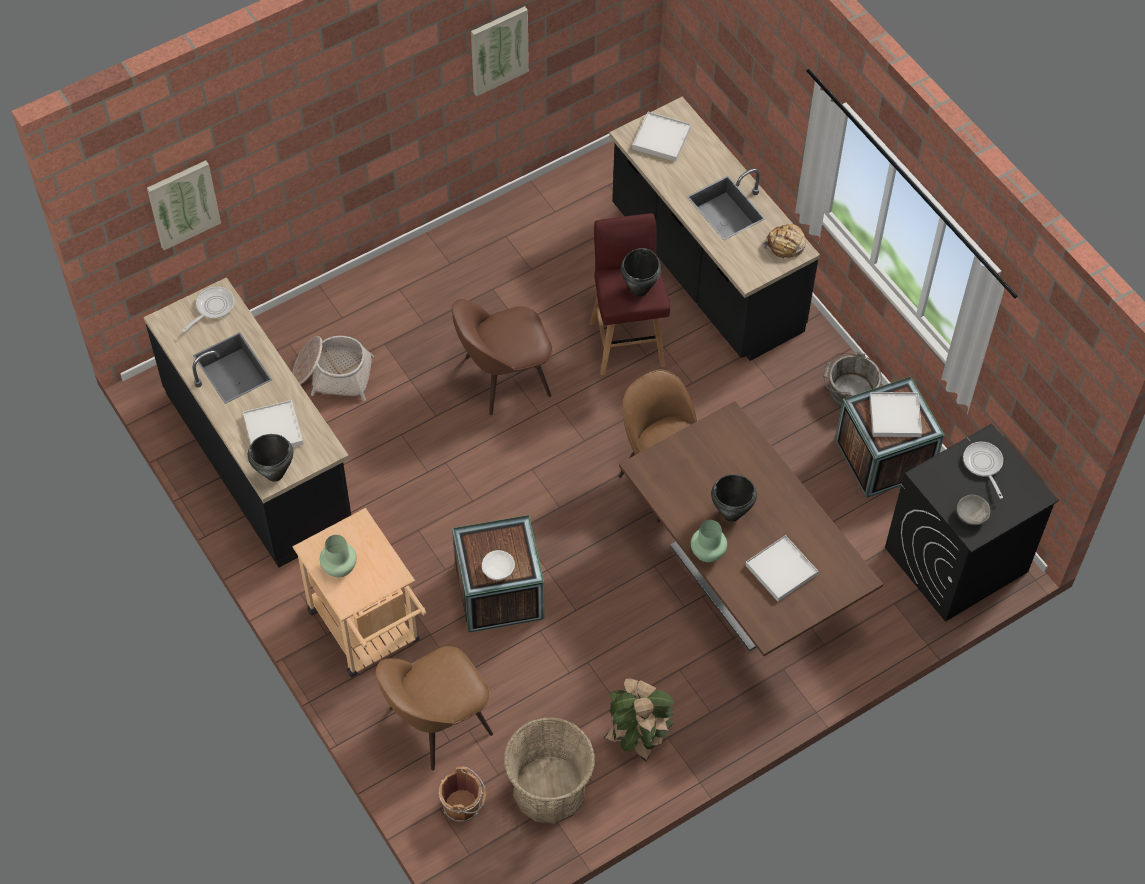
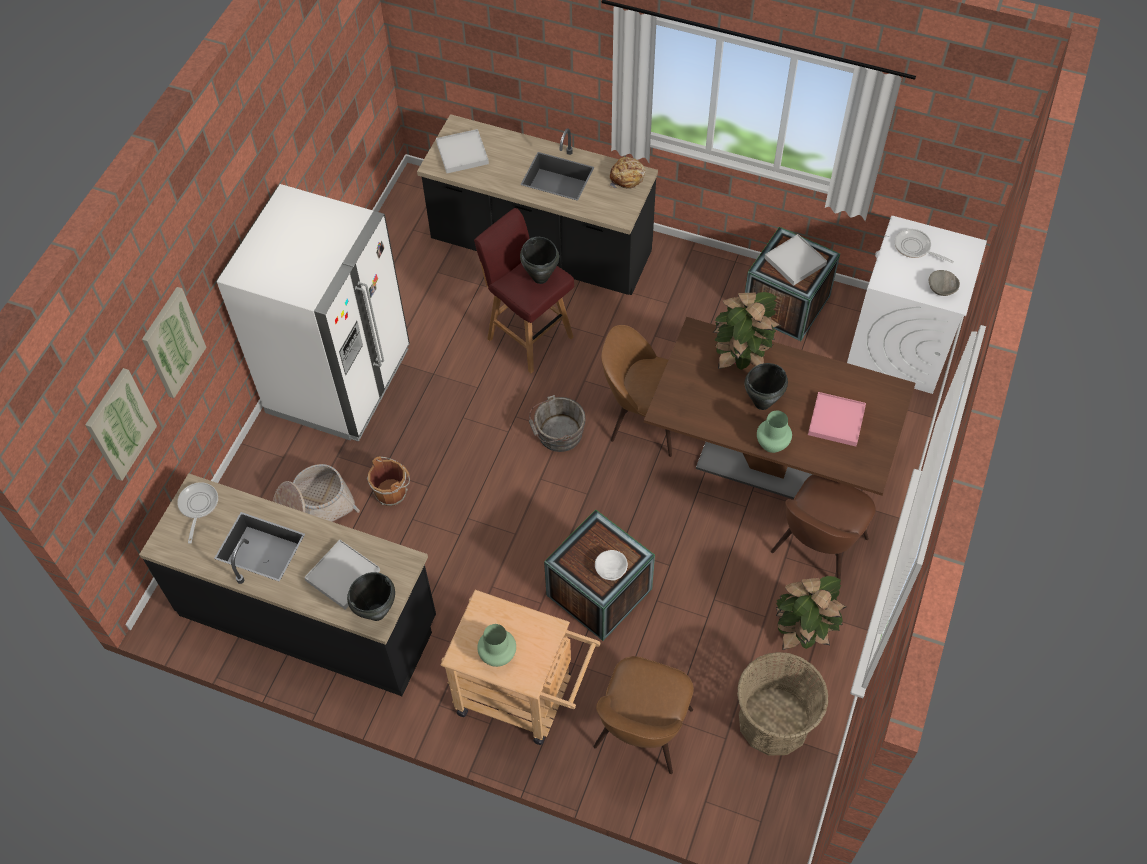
camera: 35 degrees left, 0 degrees up
brown bucket [439,767,486,822] -> brown bucket moved to [367,456,410,506]
brown chair [452,299,553,415] -> brown chair moved to [771,475,876,585]
picture [471,6,529,96] -> picture moved to [142,287,207,398]
white tray [745,535,818,602] -> pink tray [808,392,866,446]
grey bucket [823,352,882,408] -> grey bucket moved to [529,395,586,452]
black washing machine [885,424,1059,622] -> white washing machine [847,216,987,394]
none -> white fridge [217,184,410,442]
none -> potted plant [713,292,781,370]

